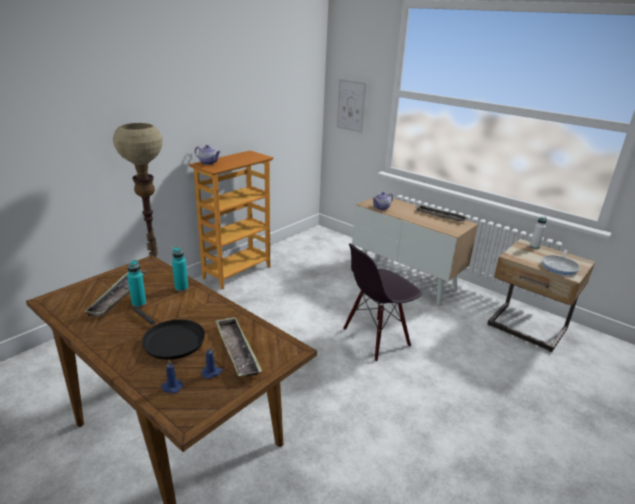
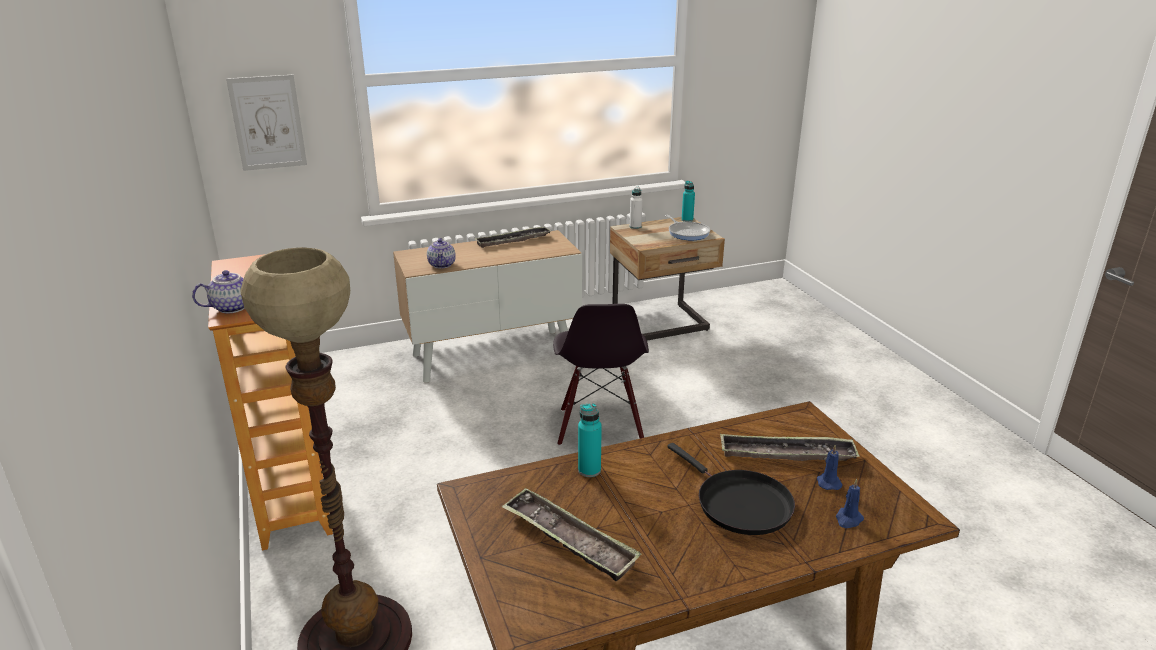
camera: 60 degrees left, 0 degrees up
turquoise bottle [127,260,146,307] -> turquoise bottle moved to [682,181,695,222]
black frying pan [133,307,205,360] -> black frying pan turned 75 degrees clockwise [667,443,795,535]

